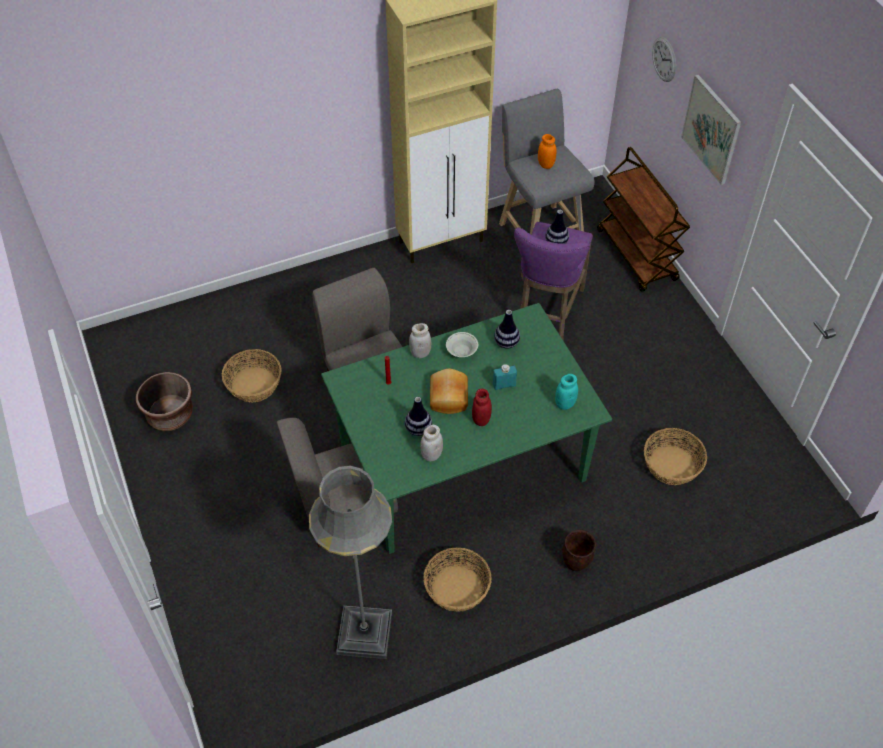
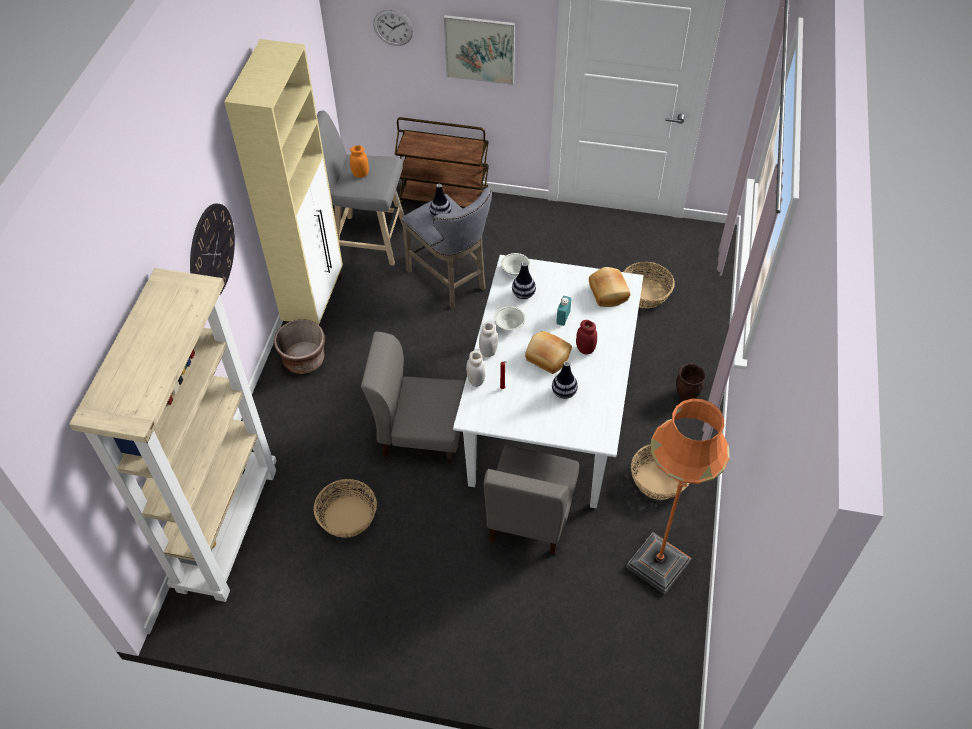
camera: 55 degrees left, 0 degrees up
brown planter [136,372,193,431] -> brown planter moved to [274,319,325,374]
grey floor lamp [309,466,392,659] -> orange floor lamp [626,398,730,594]
green dining table [321,303,612,554] -> white dining table [453,255,643,508]
white jar [420,425,443,462] -> white jar moved to [466,351,485,387]
purple stool [514,222,593,340] -> grey stool [402,187,492,309]
turquoise jar [555,374,578,410] -> bread [589,267,630,307]
none -> beige bookcase [69,268,277,602]
none -> wall clock [190,204,235,295]
none -> white bowl [501,253,530,275]

